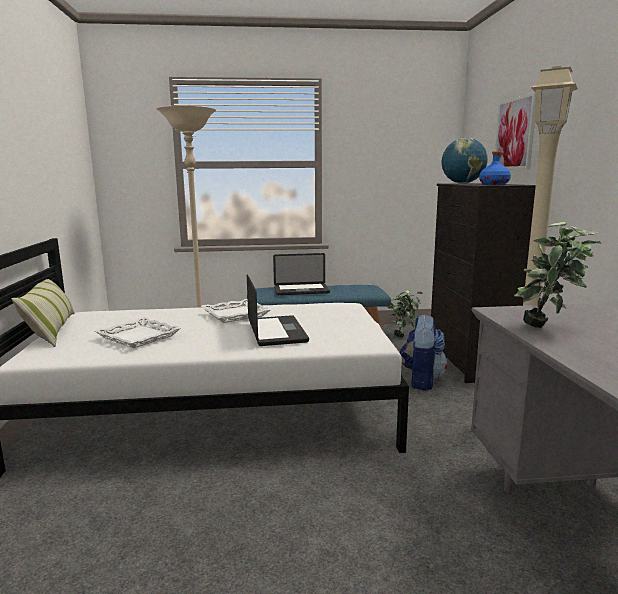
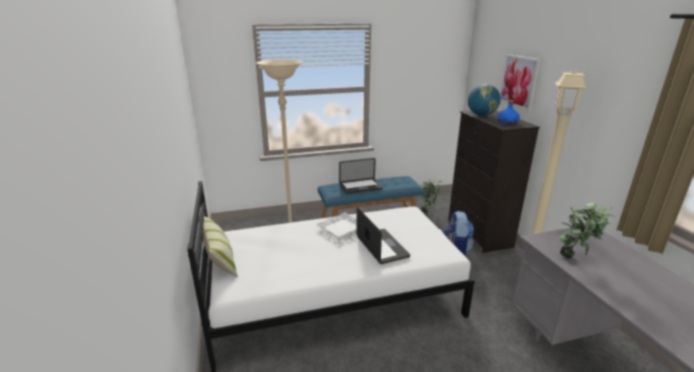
camera: 10 degrees left, 10 degrees up
white tray [95,317,181,348] -> none

